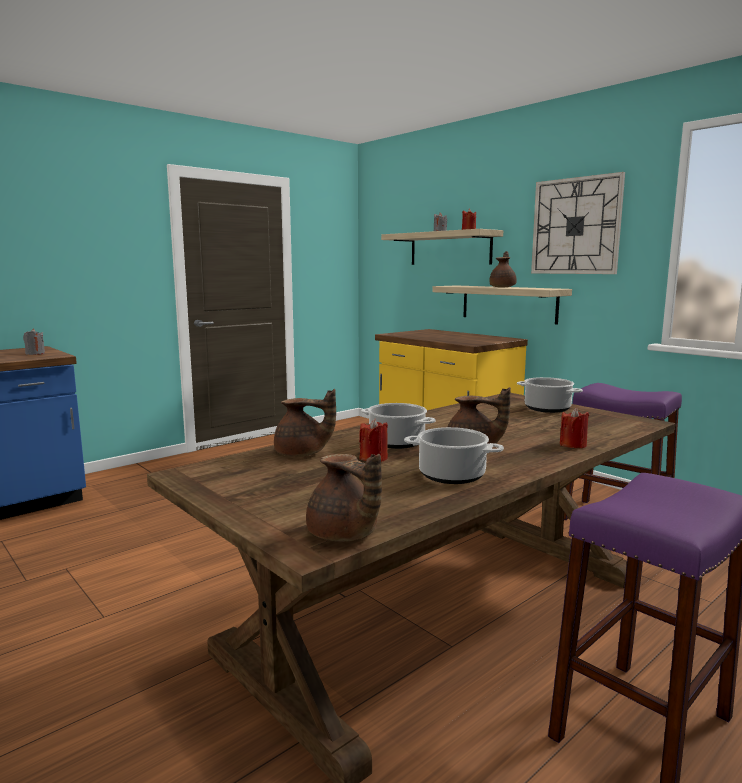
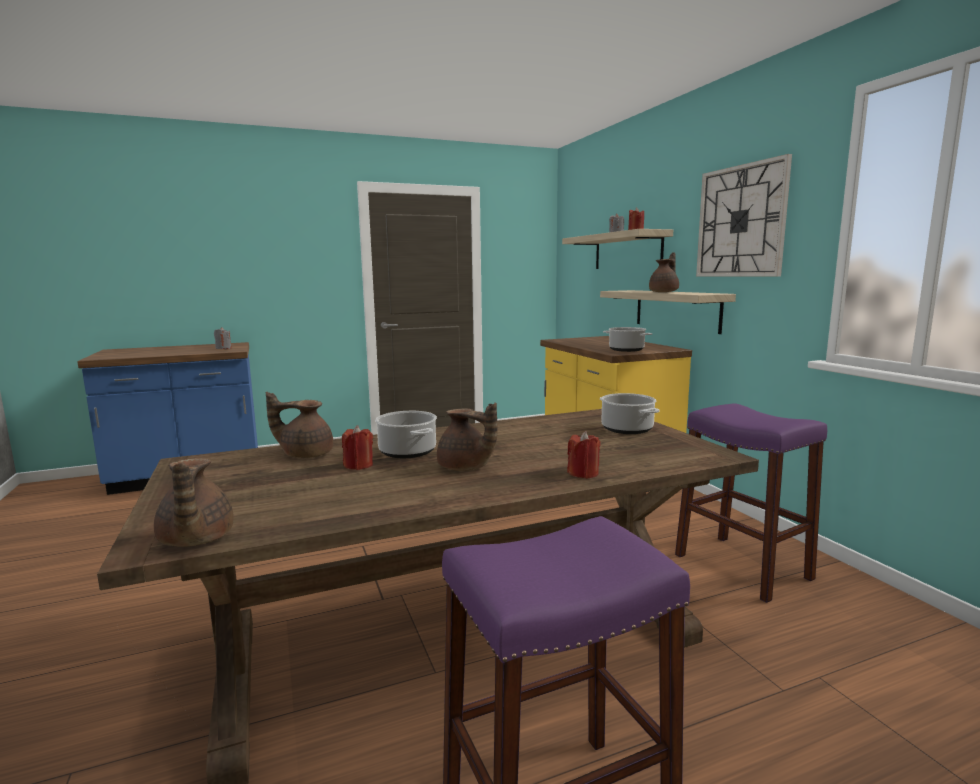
camera: 20 degrees right, 0 degrees up
brown teapot [274,389,336,457] -> brown teapot turned 150 degrees clockwise [266,392,333,458]
cooking pot [404,427,504,484] -> cooking pot moved to [603,327,653,352]

